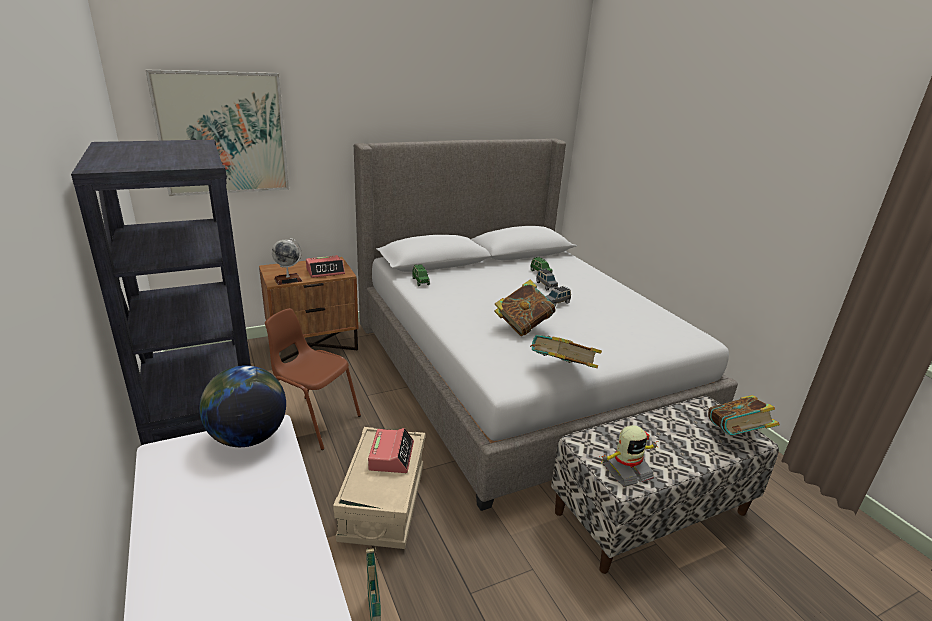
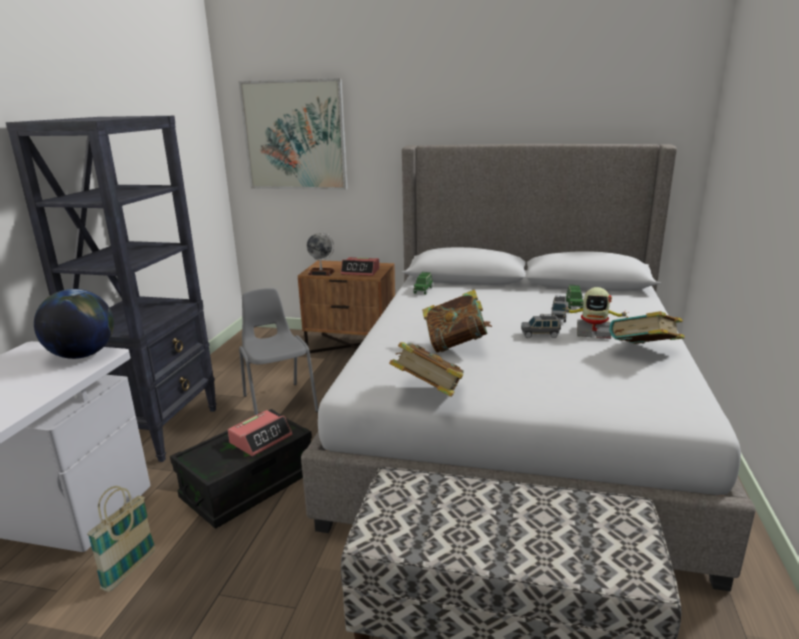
camera: 40 degrees right, 5 degrees down
brown chair [265,308,361,450] -> grey chair [239,288,318,415]
beige storage box [333,427,425,549] -> black storage box [170,409,312,529]
toy robot [599,425,659,487] -> toy robot moved to [562,287,630,339]
book [708,395,780,436] -> book moved to [609,311,685,344]

